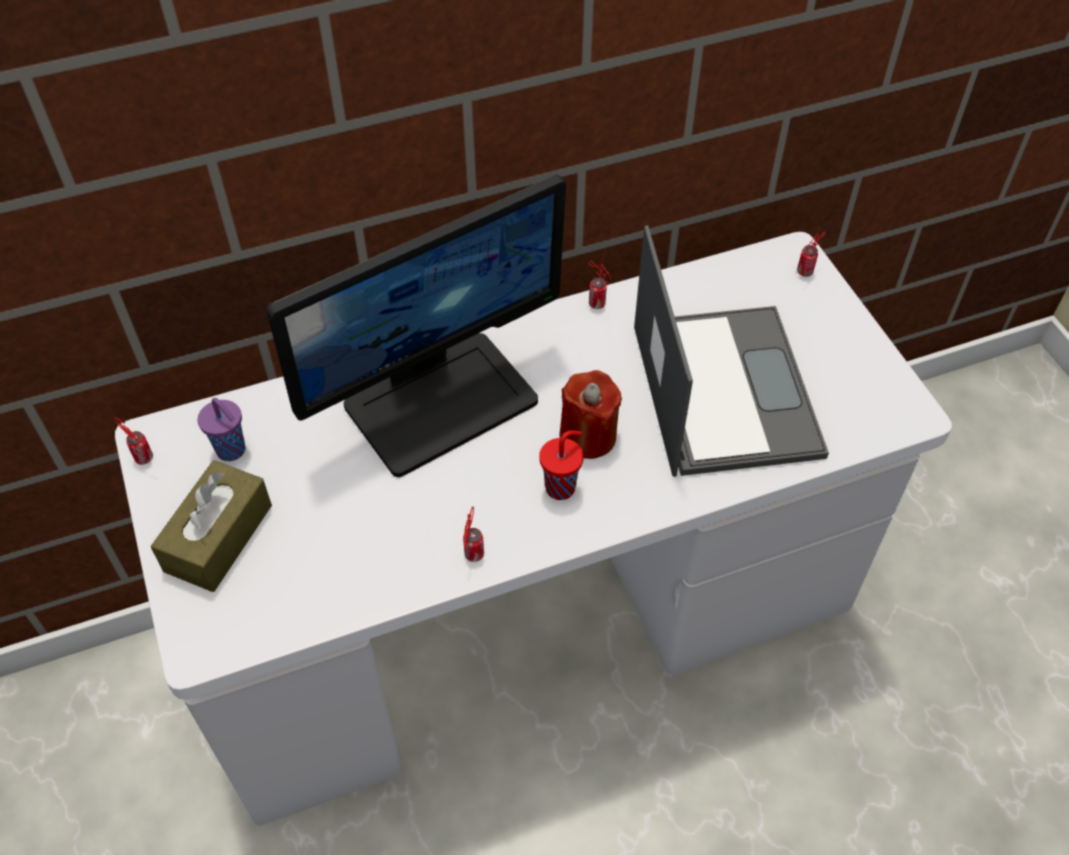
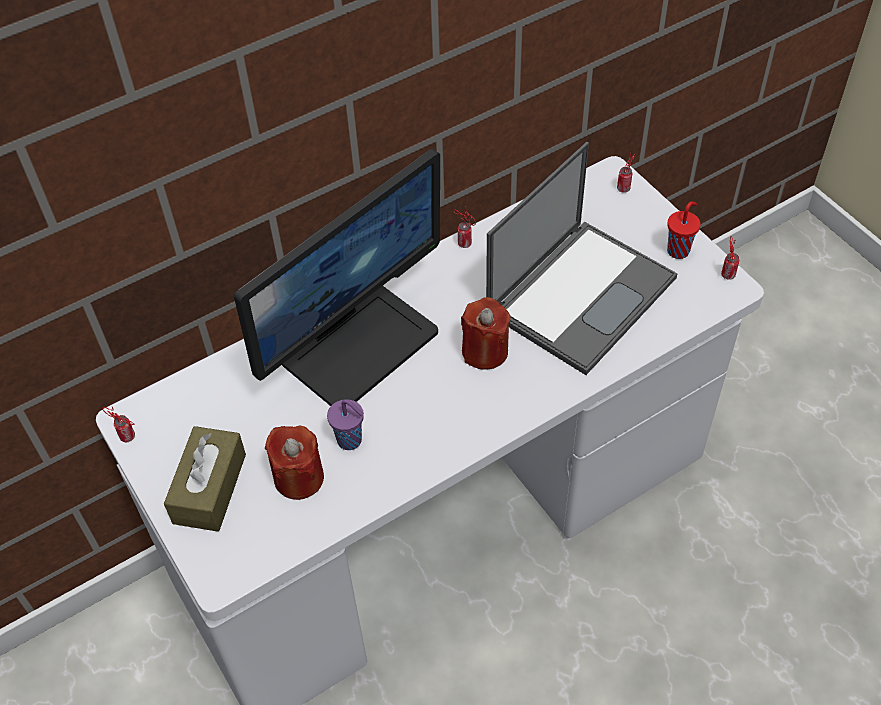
camera: 10 degrees left, 0 degrees up
purple cup [197,398,245,461] -> purple cup moved to [327,399,364,450]
can [463,507,484,562] -> can moved to [721,236,739,280]
red cup [539,430,584,500] -> red cup moved to [667,201,700,259]
laptop [634,225,829,477] -> laptop turned 60 degrees clockwise [486,142,678,375]
none -> red candle [265,426,324,500]

